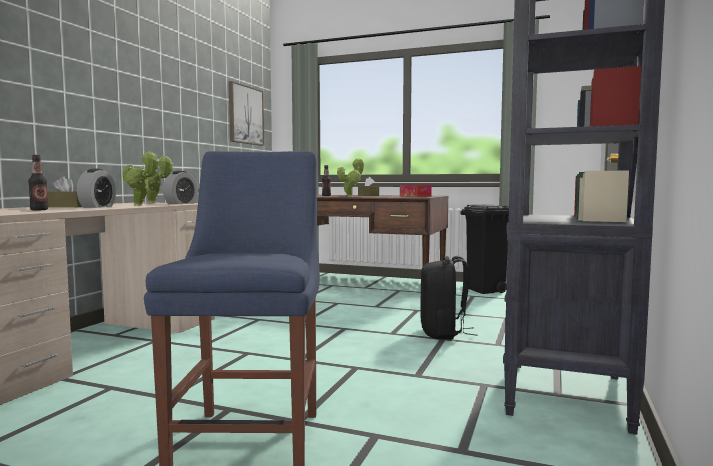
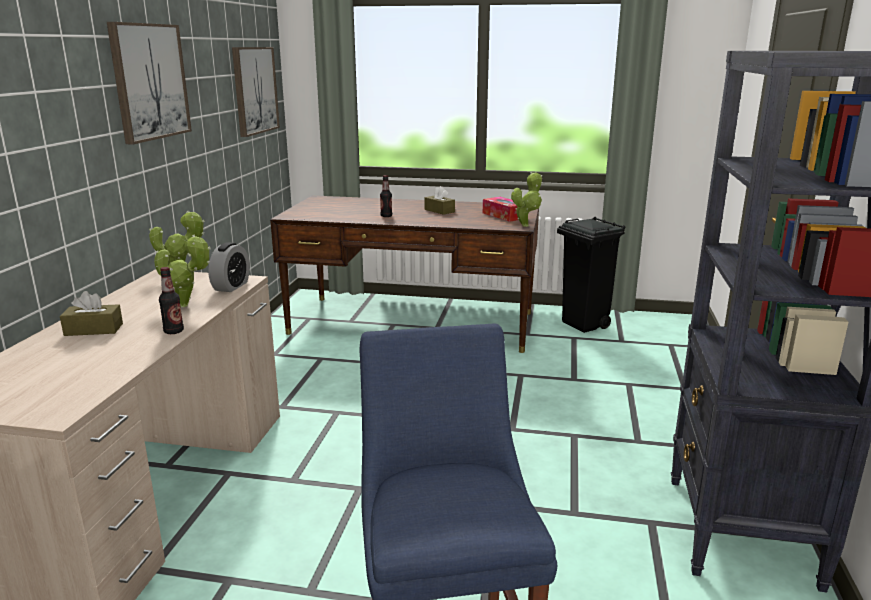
camera: 10 degrees left, 15 degrees up
bottle [28,155,48,210] -> bottle moved to [159,267,184,334]
alarm clock [77,169,116,208] -> none
potted plant [337,158,364,197] -> potted plant moved to [511,172,542,227]
black backpack [420,256,477,340] -> none
none -> picture [107,22,192,144]

